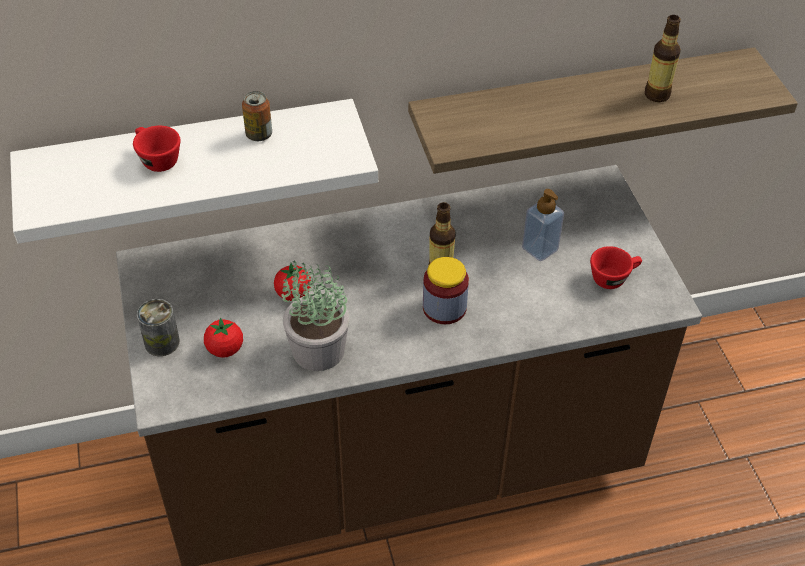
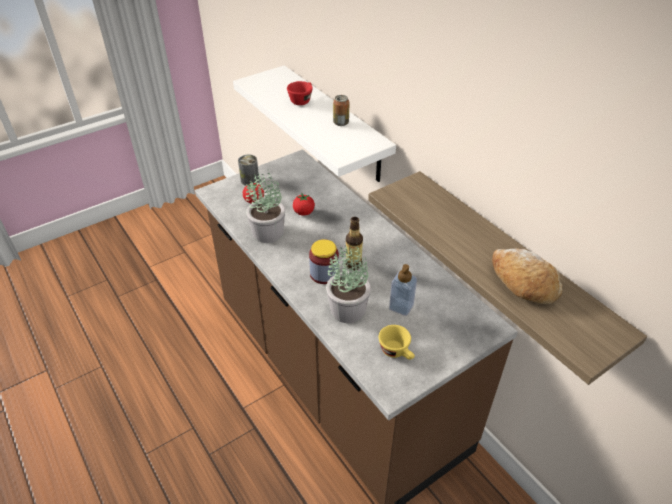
camera: 70 degrees right, 5 degrees down
red cup [590,246,642,289] -> yellow cup [379,325,415,360]
bottle [645,15,681,102] -> bread [492,249,562,305]
none -> potted plant [326,245,371,323]

